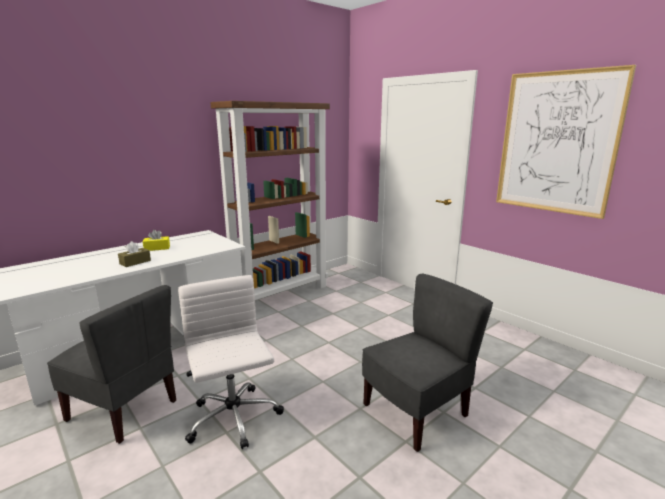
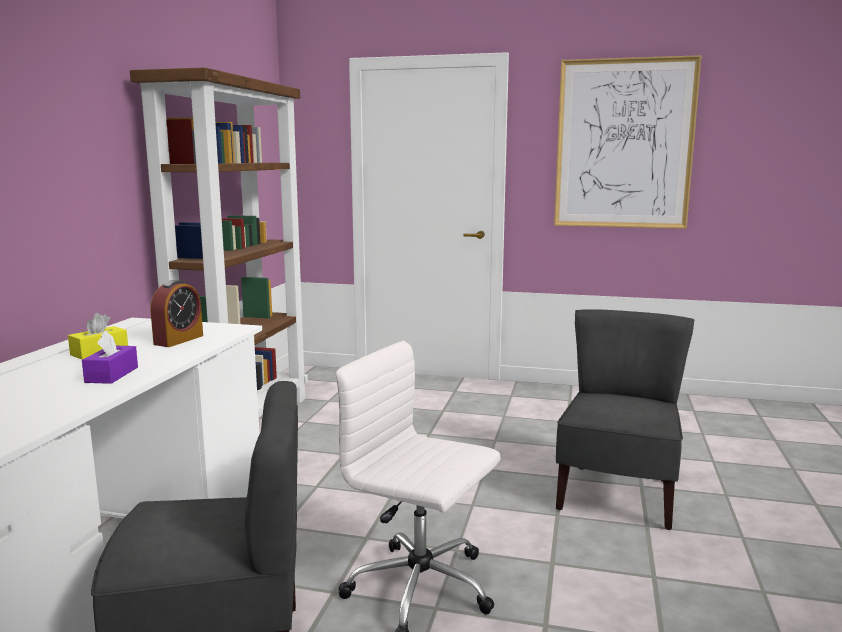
camera: 35 degrees left, 5 degrees down
brown tissue box [118,241,151,267] -> purple tissue box [82,331,138,384]
none -> alarm clock [151,280,203,347]

